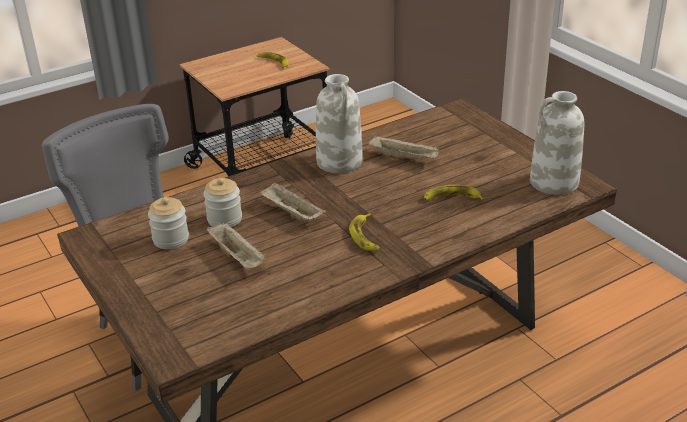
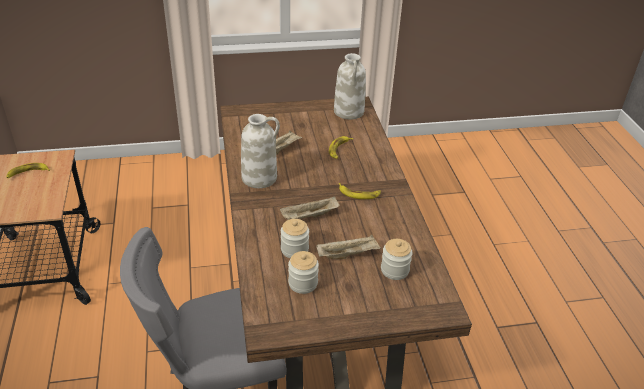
camera: 70 degrees left, 5 degrees up
none -> jar [381,239,413,280]

